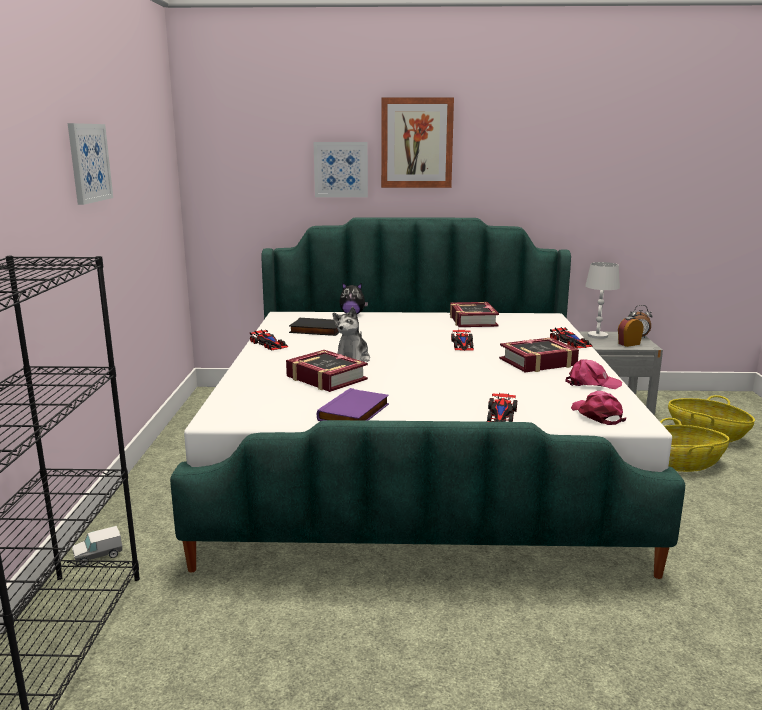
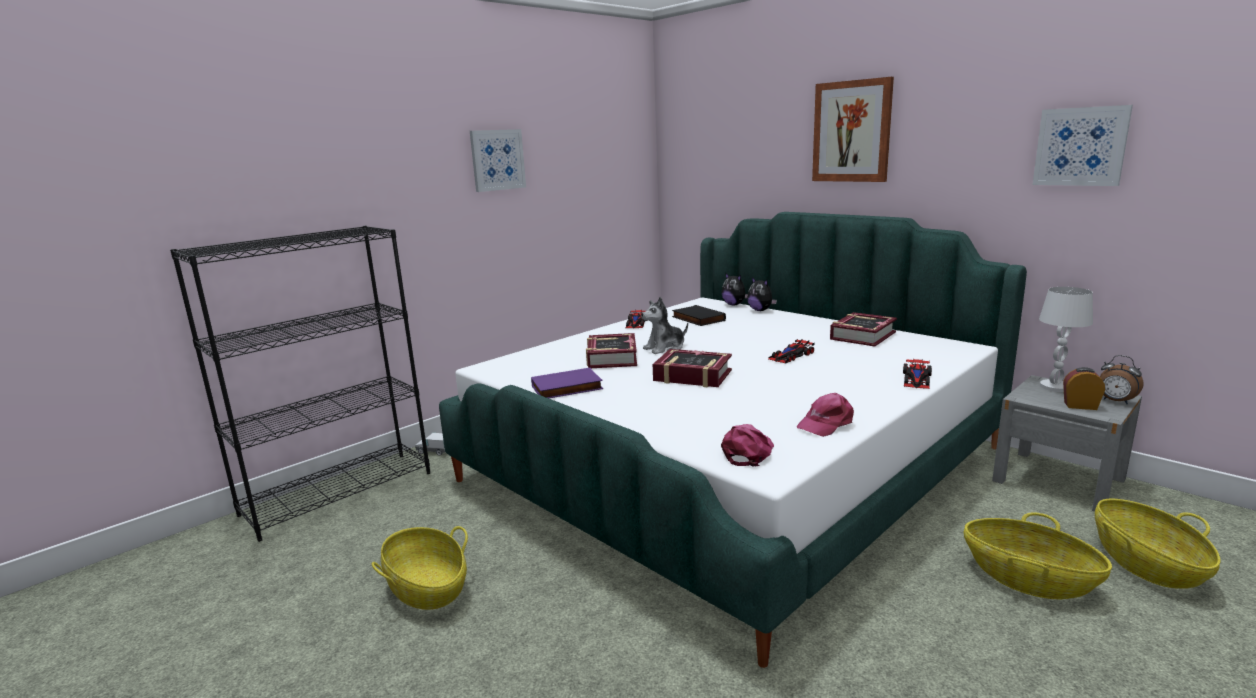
camera: 45 degrees right, 0 degrees up
picture [314,142,368,197] -> picture moved to [1032,105,1133,186]
toy car [487,392,517,422] -> none
book [499,337,579,372] -> book moved to [653,349,732,388]
pink cap [565,359,622,389] -> pink cap turned 90 degrees clockwise [797,393,854,437]
none -> basket [372,526,468,610]
none -> plush toy [722,272,748,305]

